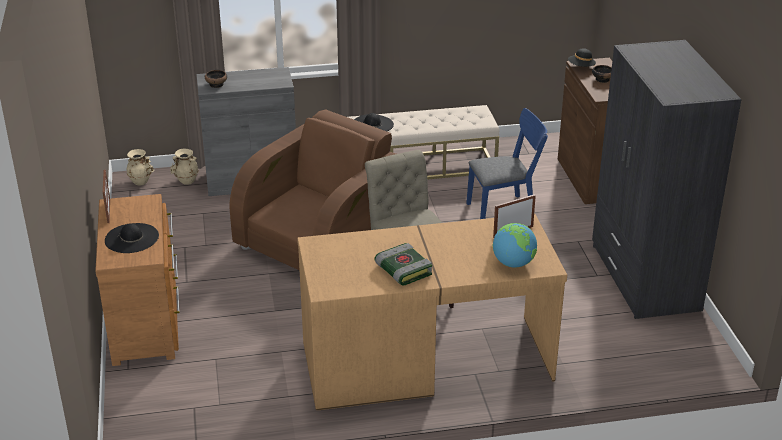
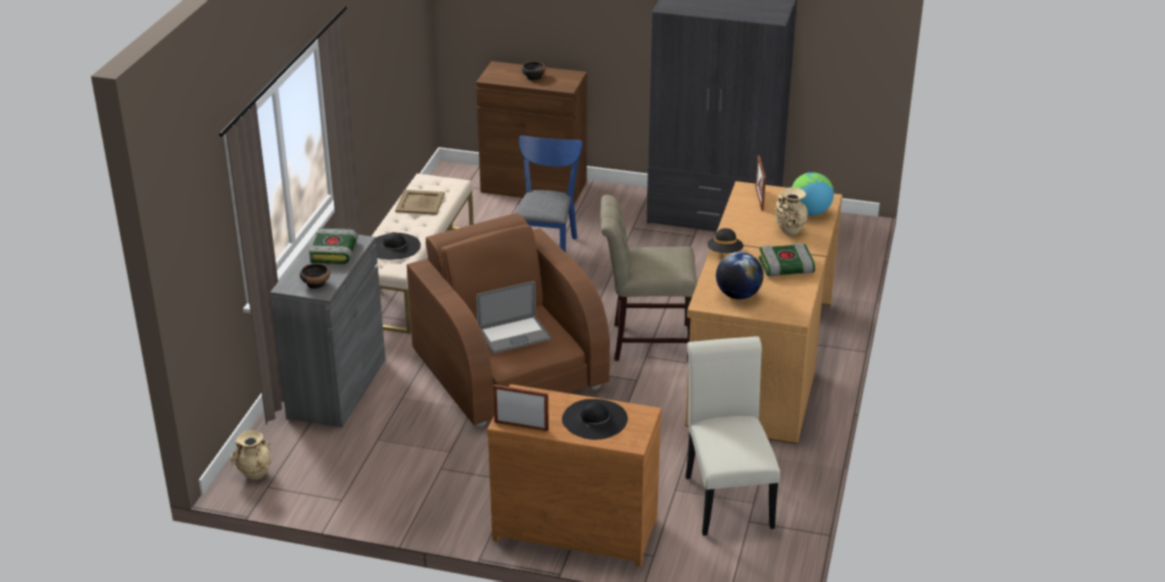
camera: 65 degrees left, 0 degrees up
beige vase [170,149,199,185] -> beige vase moved to [775,187,808,235]
black hat [568,48,596,67] -> black hat moved to [707,228,743,253]
none -> book [309,228,358,264]
none -> beige tray [395,190,445,215]
none -> laptop [476,281,551,354]
none -> white chair [685,336,780,536]
none -> globe [716,252,764,299]

